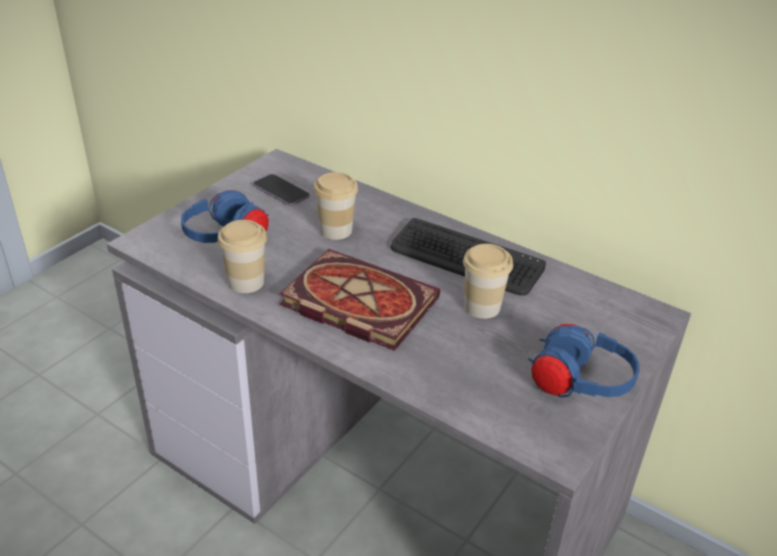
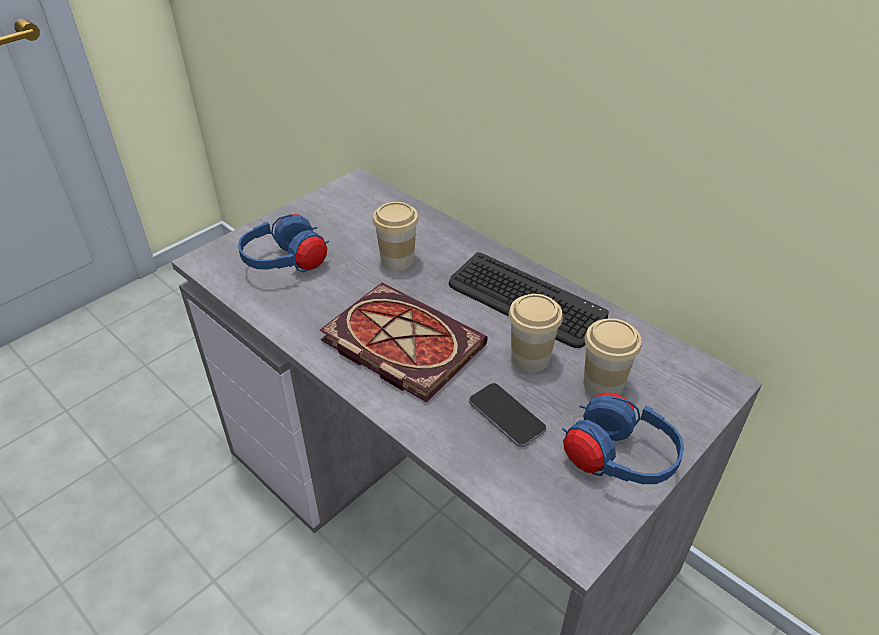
camera: 10 degrees right, 5 degrees up
cup [218,220,267,293] -> cup moved to [583,318,642,397]
phone [254,174,310,206] -> phone moved to [469,383,547,447]

